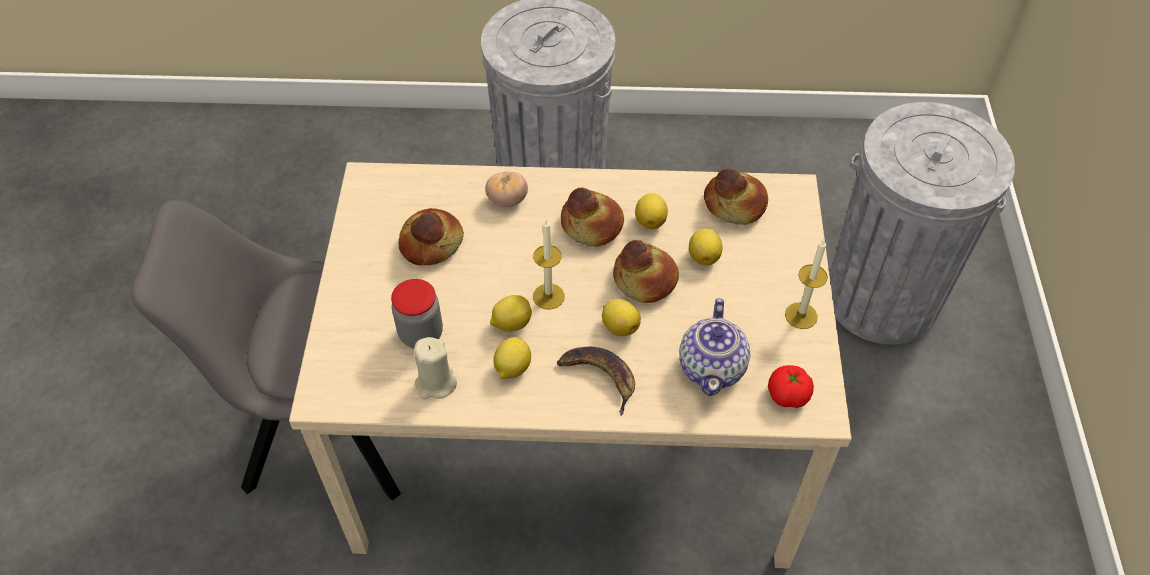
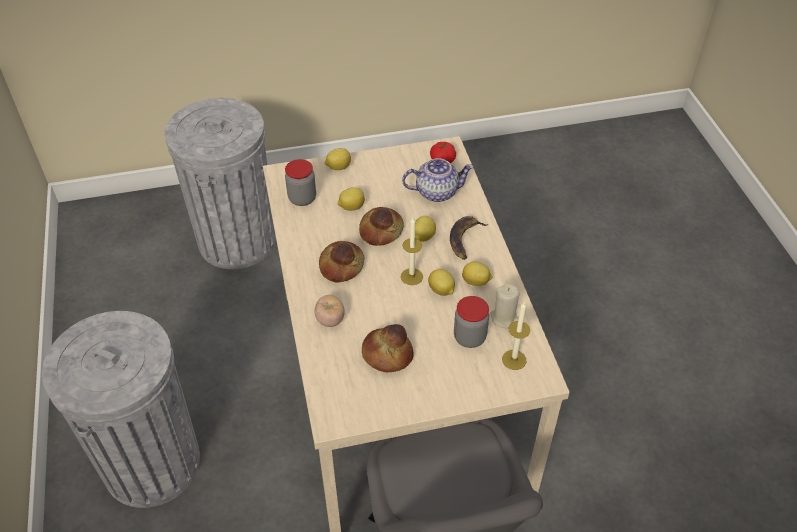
camera: 105 degrees left, 5 degrees down
lemon [635,193,668,230] -> lemon moved to [325,148,351,170]
bread [704,168,768,225] -> jar [285,159,316,206]
candle [785,239,828,329] -> candle moved to [502,302,530,370]

